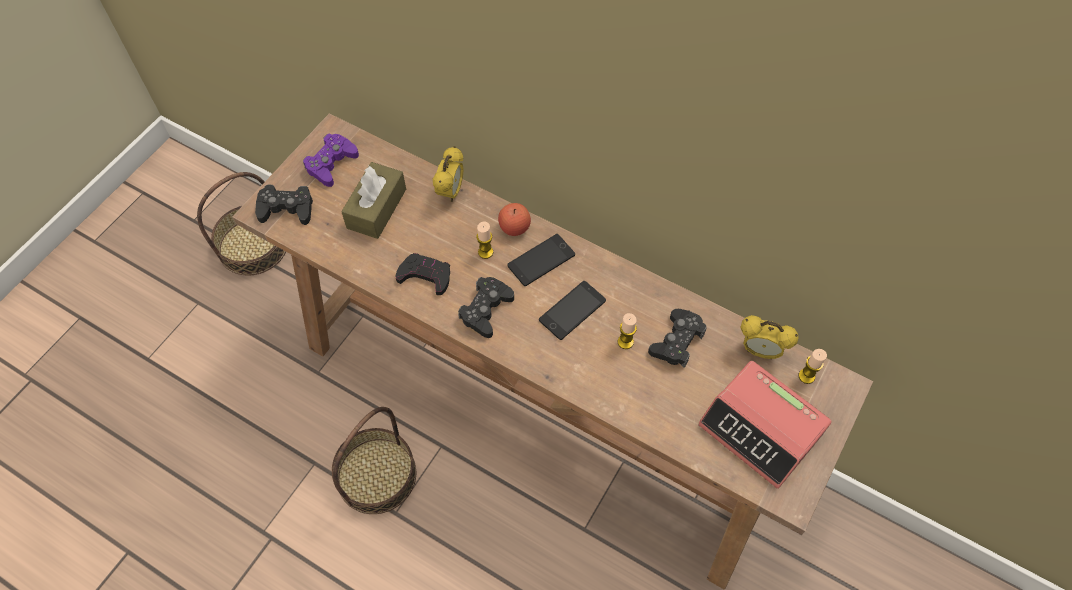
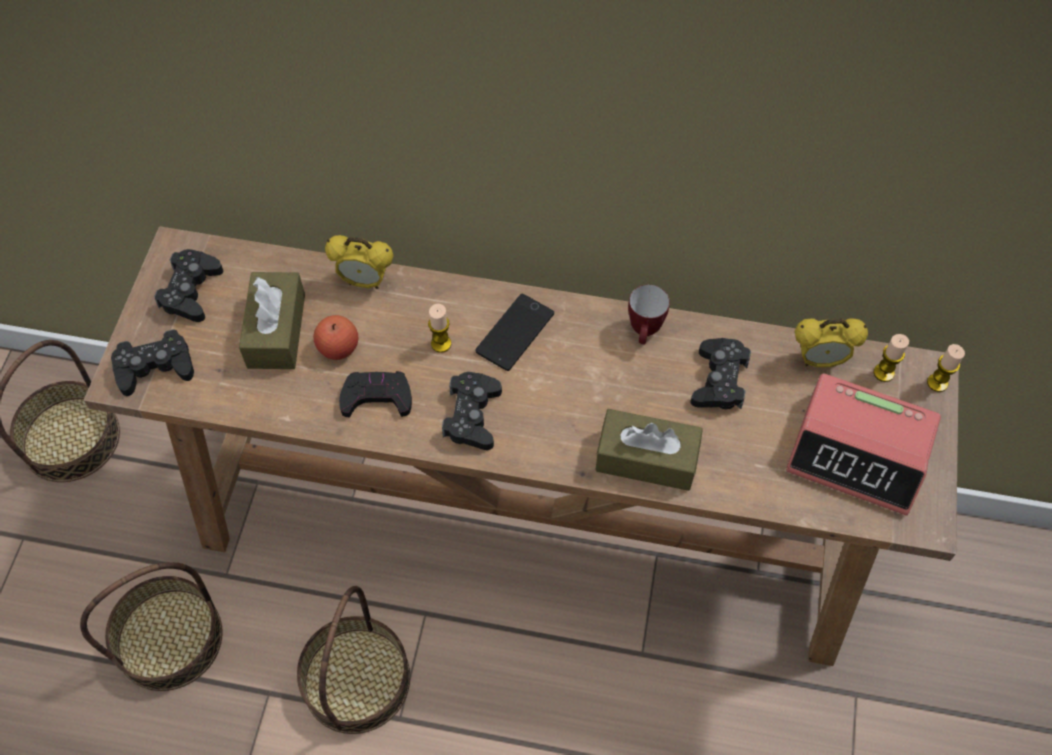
camera: 20 degrees left, 0 degrees up
purple game controller [303,134,359,187] -> black game controller [154,249,223,322]
alarm clock [433,146,464,202] -> alarm clock turned 105 degrees clockwise [325,235,394,289]
apple [498,203,531,236] -> apple moved to [313,315,358,360]
phone [539,281,606,340] -> none
candle [618,313,637,349] -> candle moved to [927,344,965,392]
none -> basket [80,562,223,691]
none -> brown tissue box [595,409,703,491]
none -> mug [628,285,670,344]

